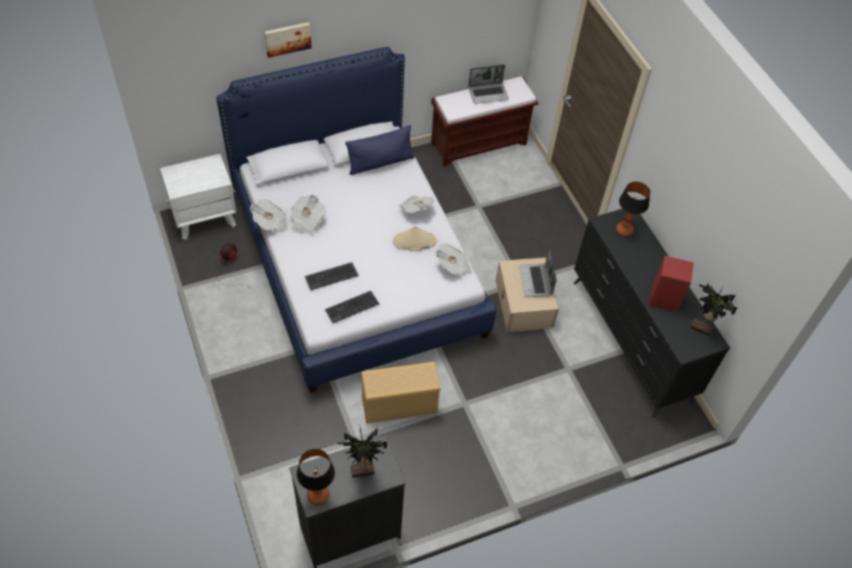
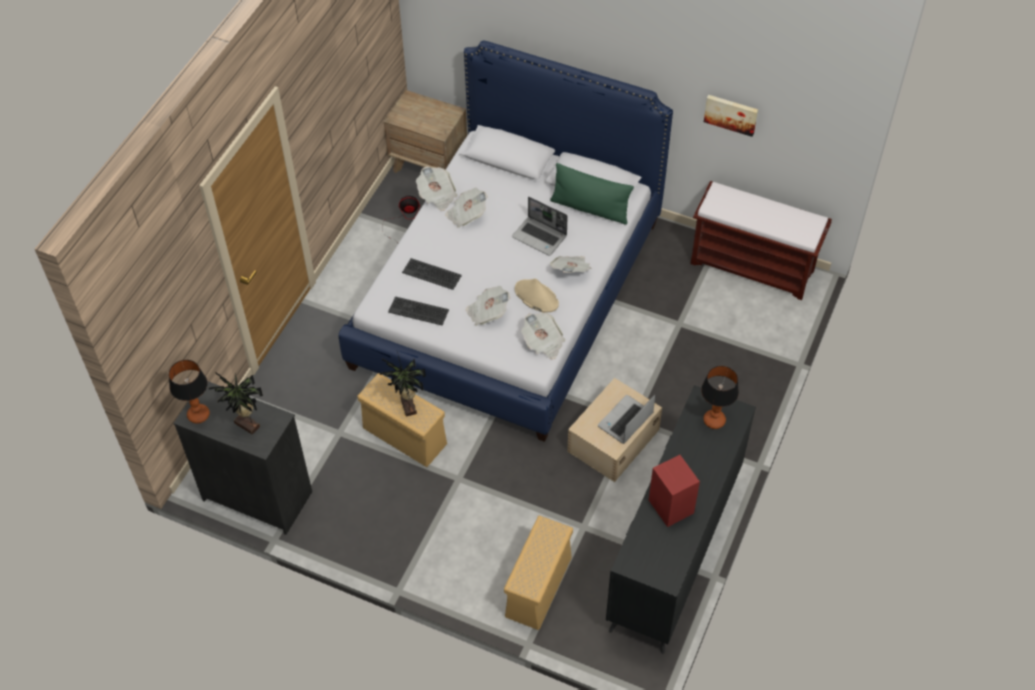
camera: 50 degrees right, 0 degrees up
white nightstand [160,154,237,240] -> brown nightstand [384,90,467,173]
picture [264,22,312,58] -> picture moved to [704,95,758,137]
blue pillow [345,125,415,175] -> green pillow [550,163,634,225]
laptop [468,64,509,104] -> laptop moved to [512,197,568,256]
potted plant [691,284,737,336] -> potted plant moved to [379,352,426,417]
none -> newspaper [466,286,510,326]
none -> beige storage box [504,515,573,630]

